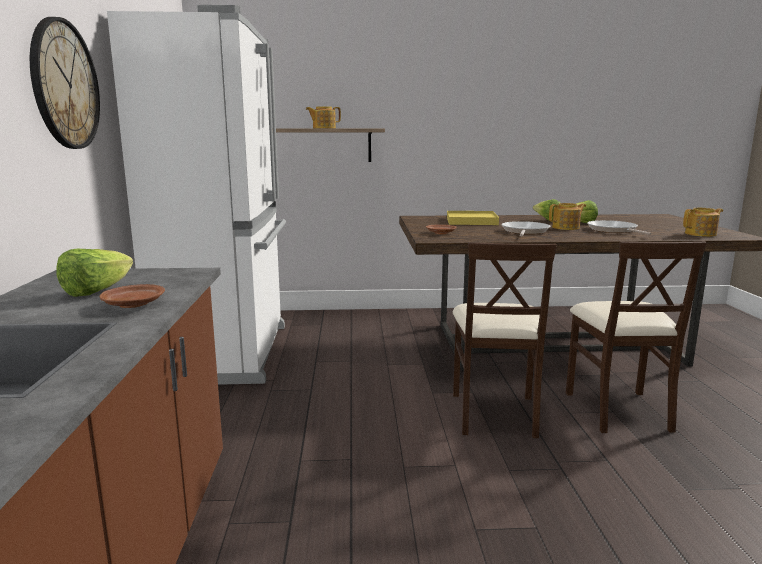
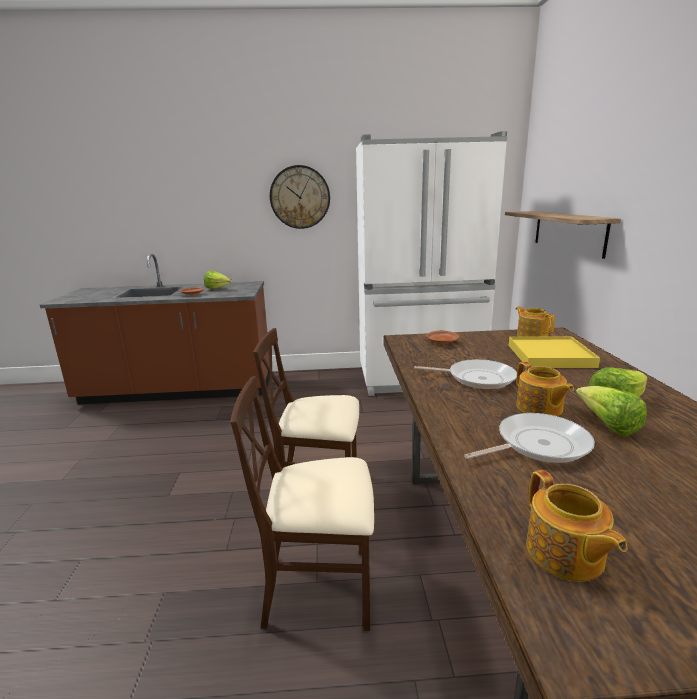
camera: 90 degrees right, 5 degrees up
teapot [306,106,341,129] -> teapot moved to [516,307,555,337]

